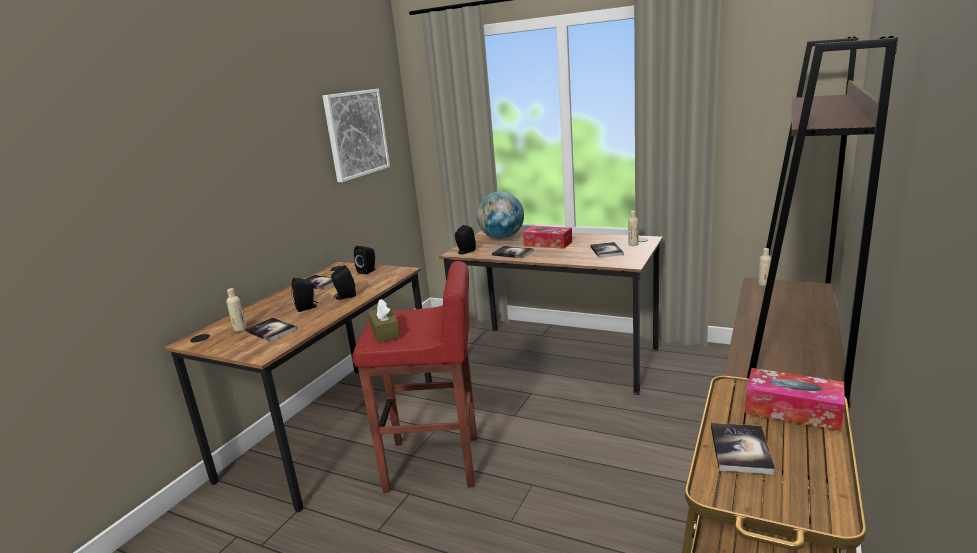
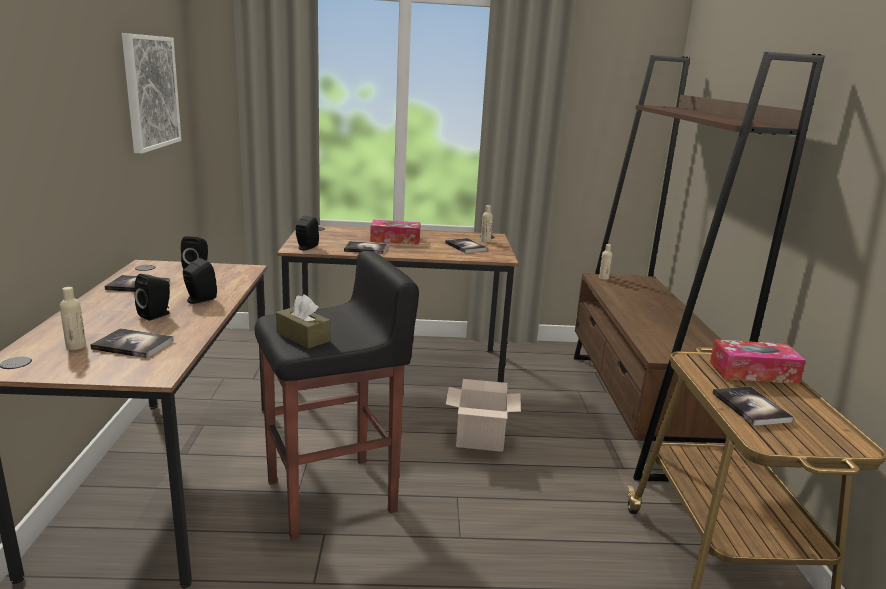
camera: 30 degrees left, 0 degrees up
red stool [352,261,477,493] -> black stool [255,251,419,540]
globe [477,191,524,239] -> none
none -> cardboard box [446,379,521,452]

